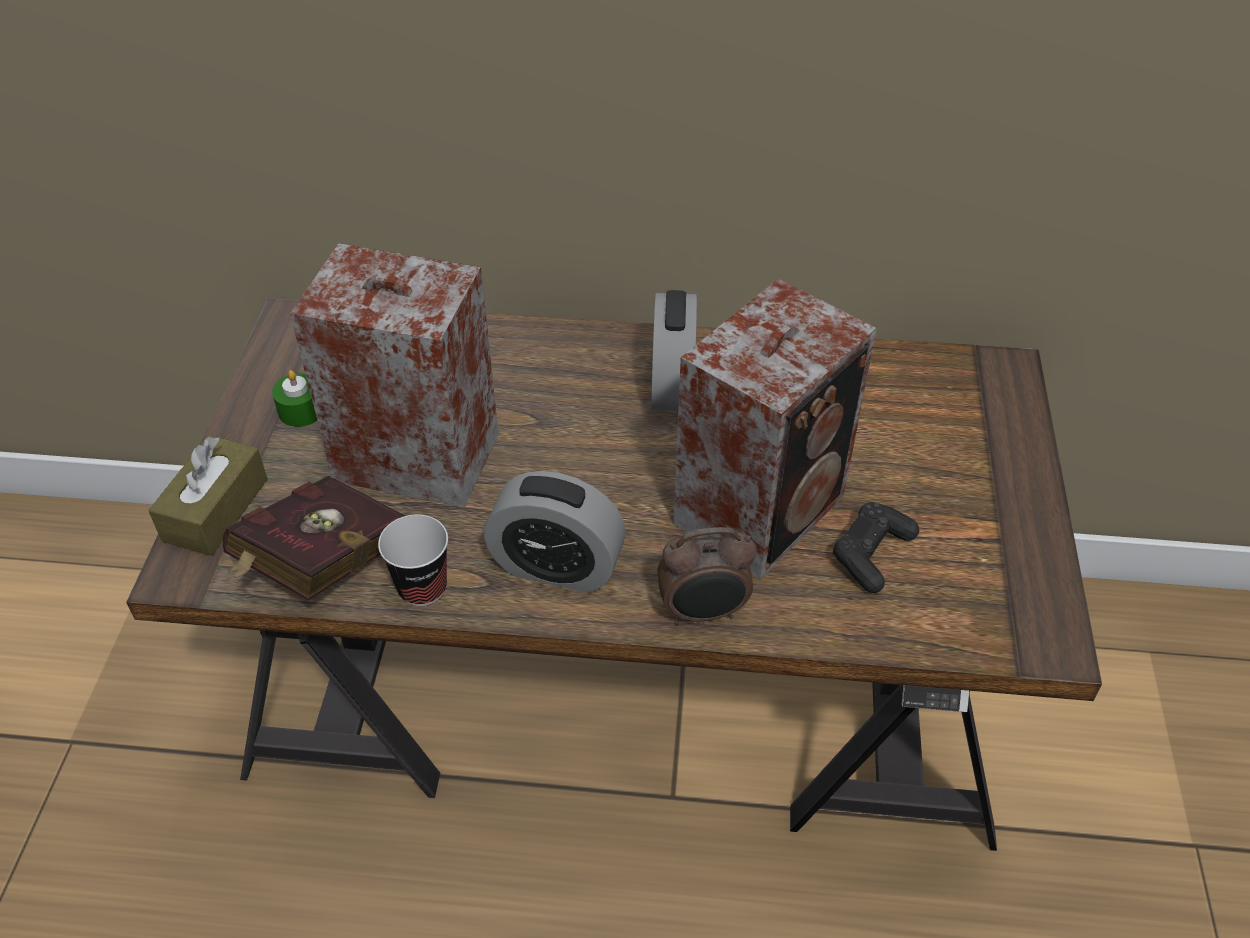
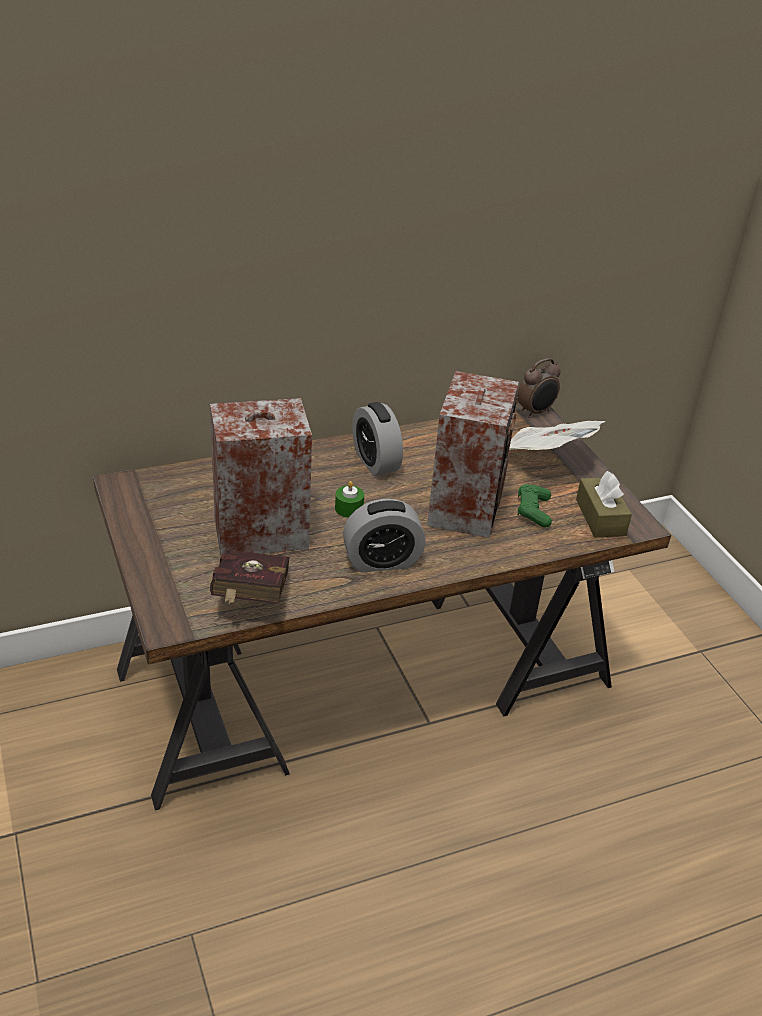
camera: 30 degrees left, 10 degrees down
brown tissue box [148,435,268,556] -> brown tissue box moved to [576,471,632,537]
green candle [272,370,317,427] -> green candle moved to [335,481,364,518]
cup [378,514,448,606] -> none
alarm clock [658,527,756,625] -> alarm clock moved to [517,358,561,418]
black game controller [833,502,919,593] -> green game controller [518,484,552,528]
none -> newspaper [509,421,605,450]

